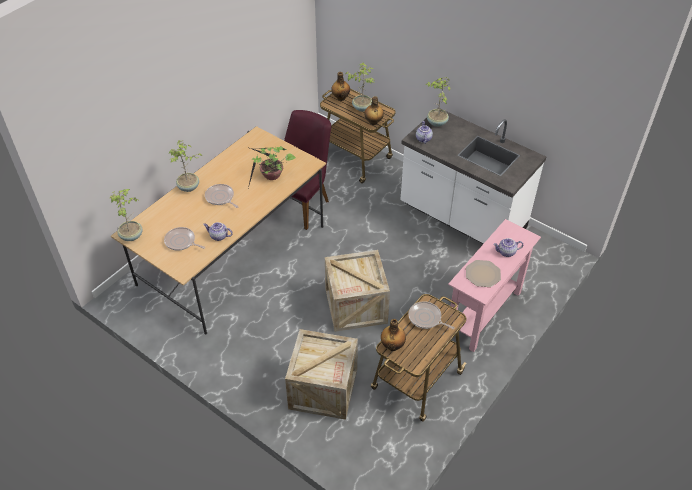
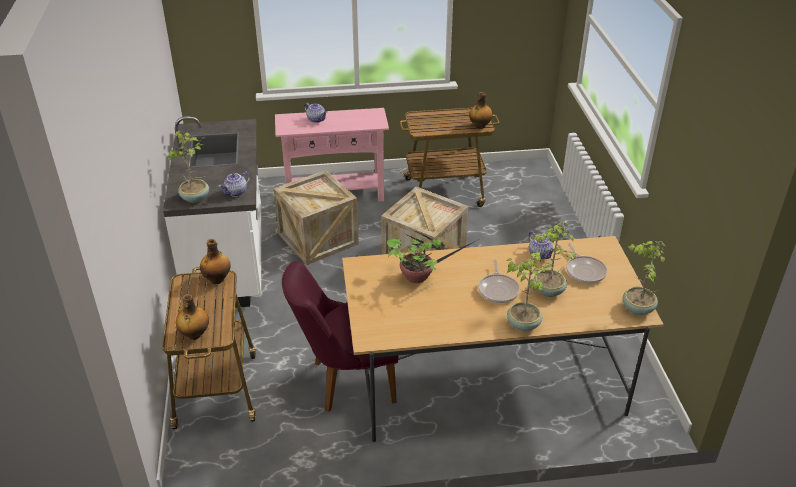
camera: 135 degrees left, 10 degrees down
crate [285,329,358,420] -> crate moved to [273,170,359,265]
potted plant [346,62,375,112] -> potted plant moved to [533,221,576,297]
frying pan [409,301,455,329] -> none
plate [466,260,501,287] -> none

